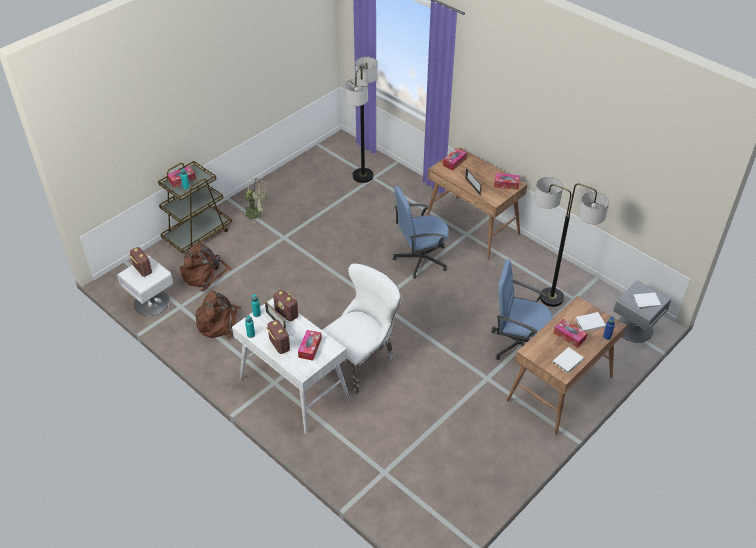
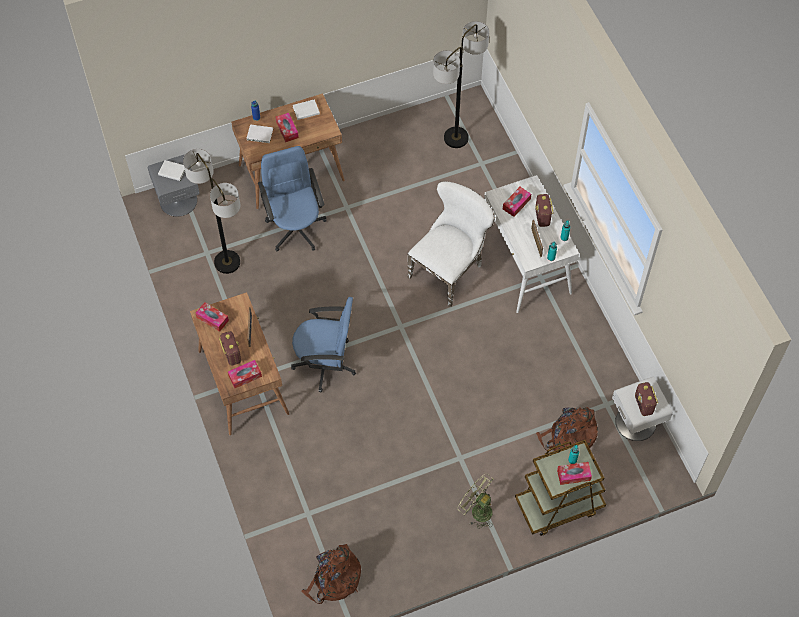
camera: 155 degrees left, 15 degrees up
brown backpack [195,291,241,339] -> brown backpack moved to [301,544,361,604]
radio [273,290,298,322] -> radio moved to [219,331,241,366]
white chair [322,263,401,394] -> white chair turned 150 degrees clockwise [407,181,495,307]
floor lamp [345,57,378,183] -> floor lamp moved to [433,21,489,148]
blue office chair [491,259,553,360] -> blue office chair turned 150 degrees counterclockwise [258,146,327,251]

